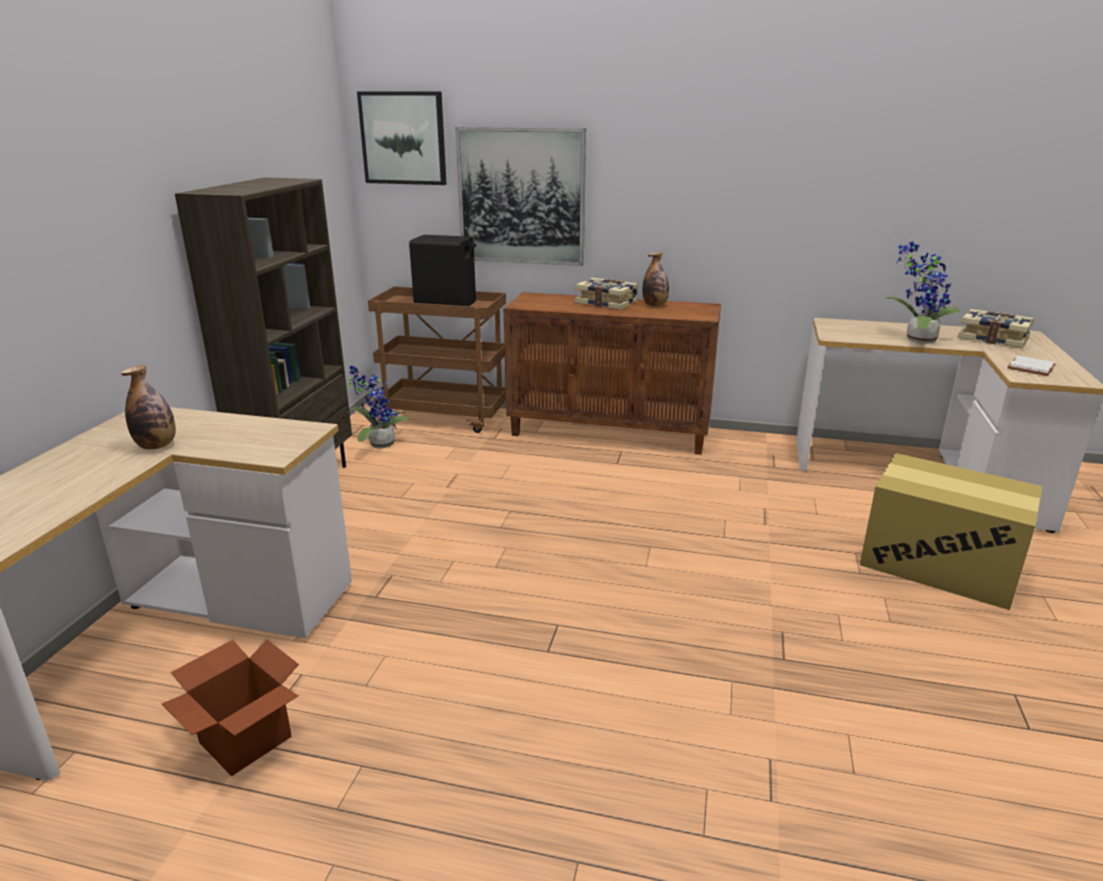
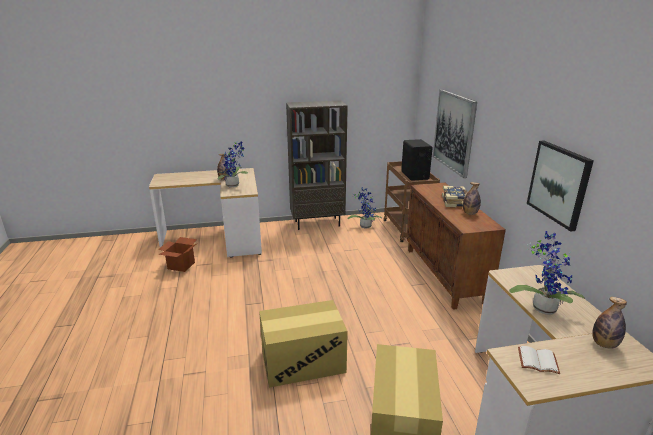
camera: 65 degrees right, 0 degrees up
picture [357,92,447,185] -> picture moved to [527,141,594,232]
book [958,309,1034,348] -> bottle [592,297,627,349]
none -> potted plant [217,142,248,187]
none -> cardboard box [259,300,348,388]

